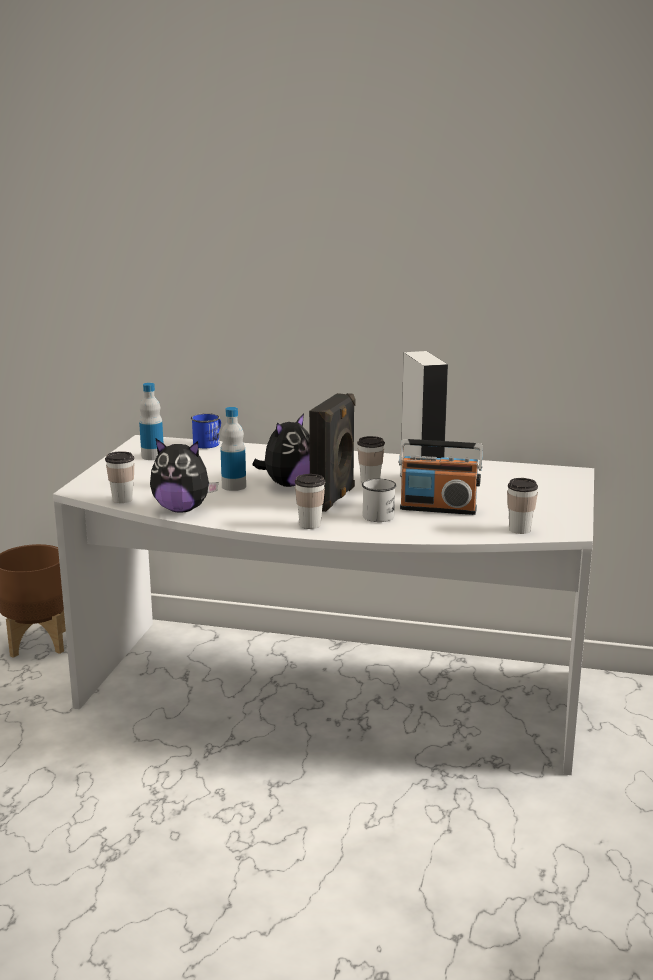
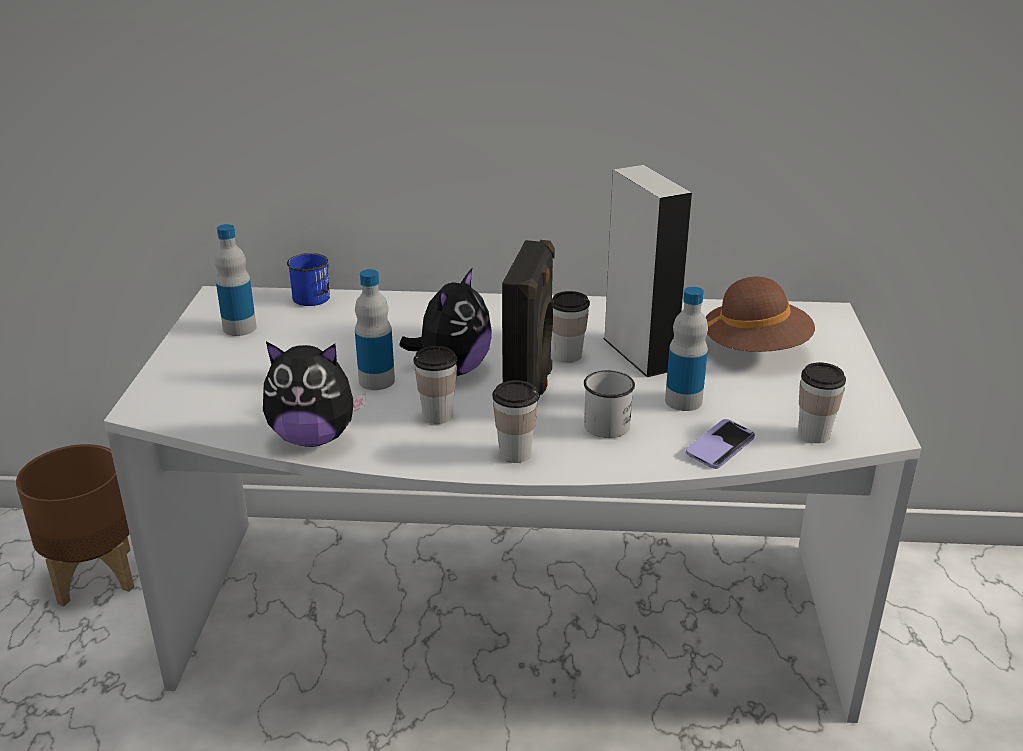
camera: 10 degrees left, 10 degrees up
cup [105,451,134,503] -> cup moved to [414,346,457,424]
radio [398,439,483,515] -> bottle [665,287,708,411]
none -> phone [686,419,755,469]
none -> brown hat [706,277,815,352]

